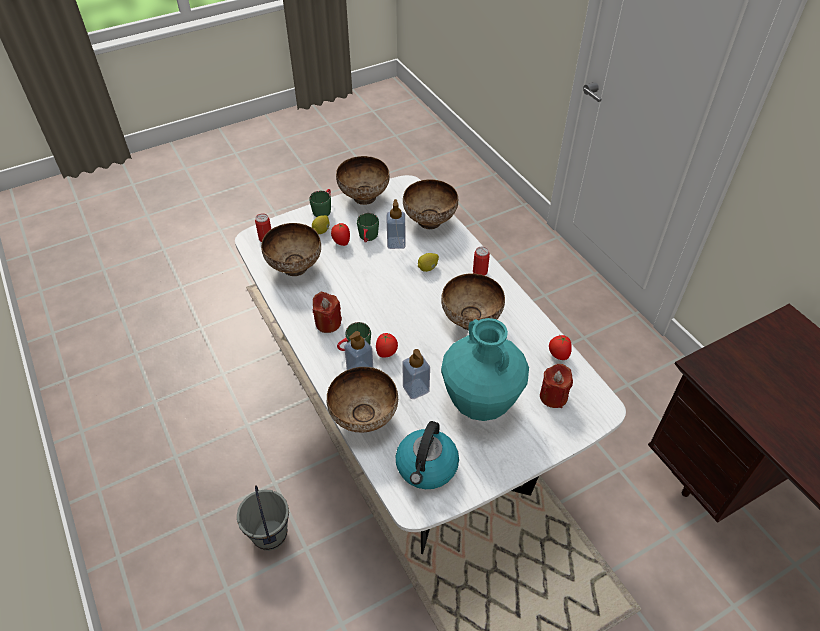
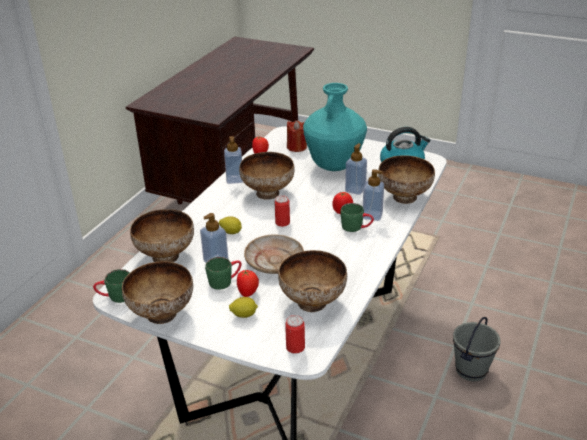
camera: 125 degrees left, 15 degrees down
green mug [309,189,331,217] -> green mug moved to [93,269,130,303]
red candle [313,292,342,333] -> none
can [473,247,490,276] -> can moved to [275,195,290,227]
none -> soap dispenser [224,136,243,184]
none -> beige plate [244,234,304,274]

